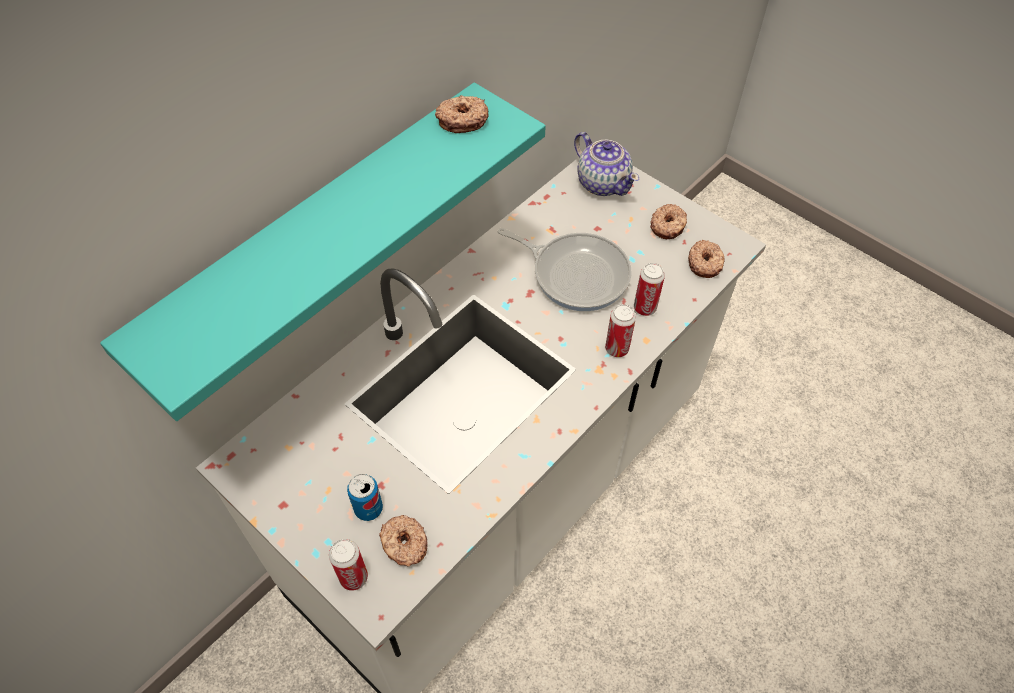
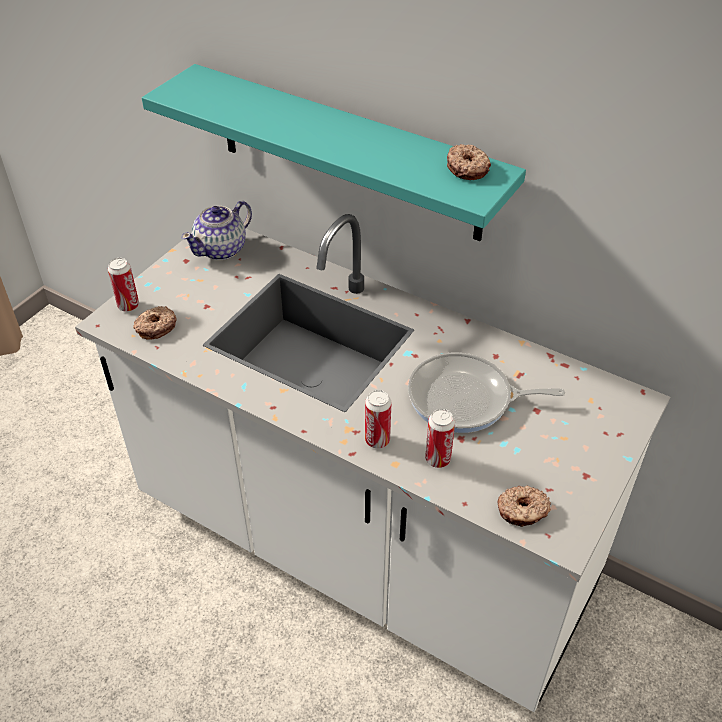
camera: 80 degrees right, 10 degrees down
can [347,474,383,521] -> none
frying pan [497,228,632,311] -> frying pan turned 75 degrees clockwise [408,353,565,433]
teapot [574,132,639,196] -> teapot moved to [181,201,252,260]
donut [650,204,687,239] -> none

